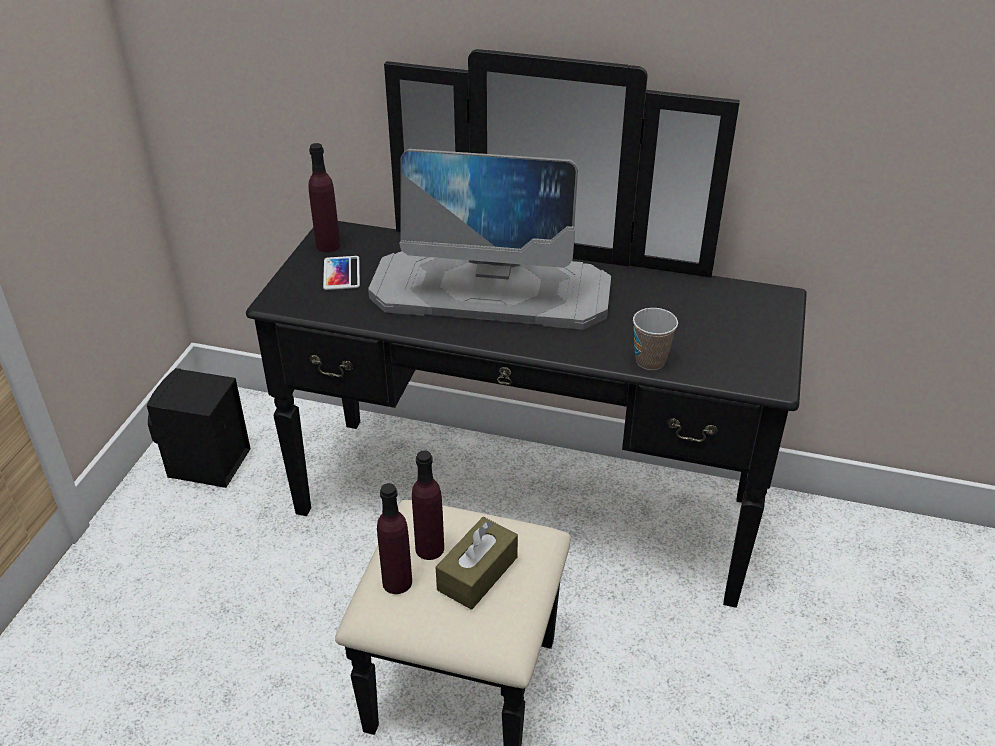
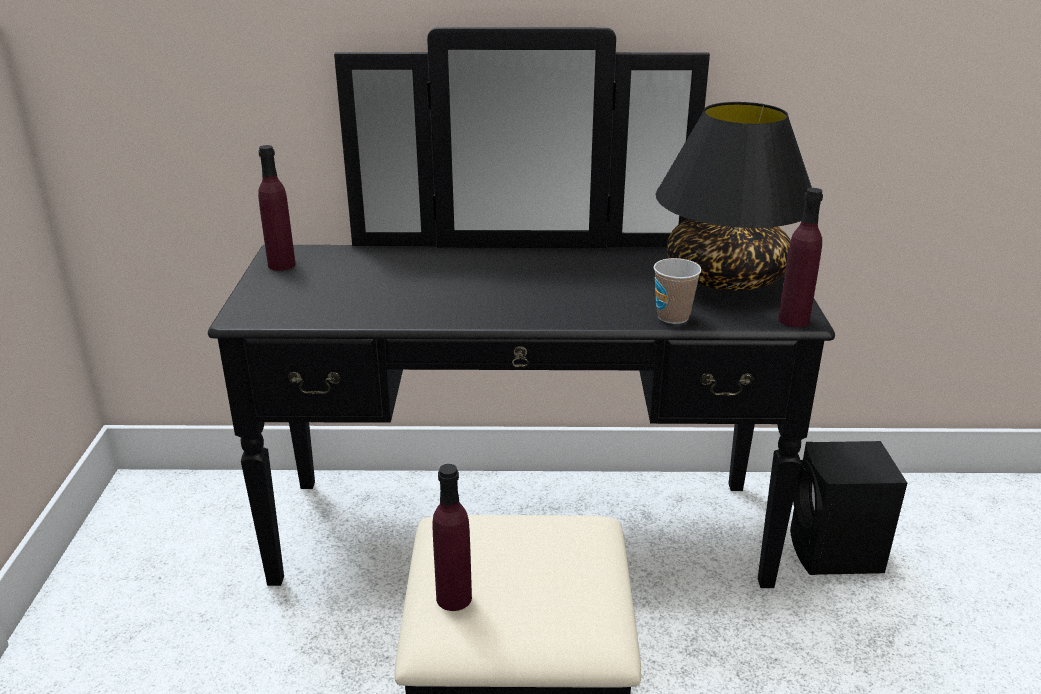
camera: 15 degrees left, 10 degrees down
black speaker [147,368,251,488] -> black speaker moved to [790,441,907,575]
phone [323,256,360,290] -> none
monitor [368,149,611,330] -> none
purple bottle [412,450,444,560] -> purple bottle moved to [778,188,823,327]
brown tissue box [436,517,518,610] -> none
none -> black table lamp [656,102,812,291]

